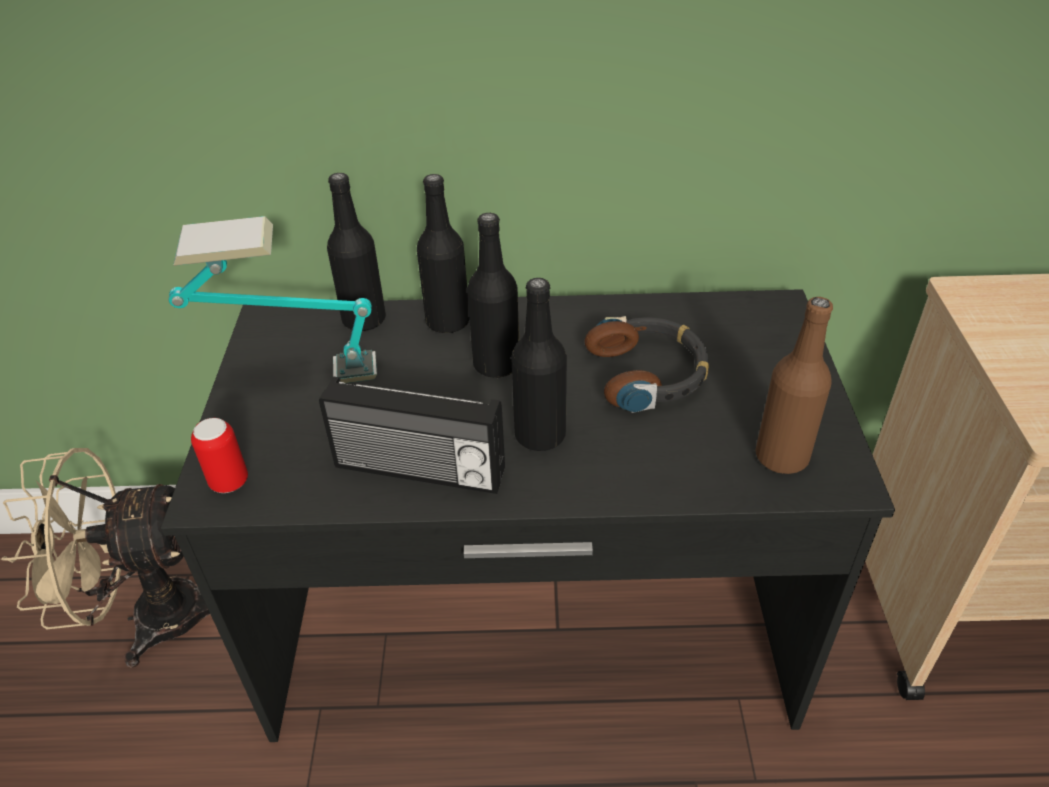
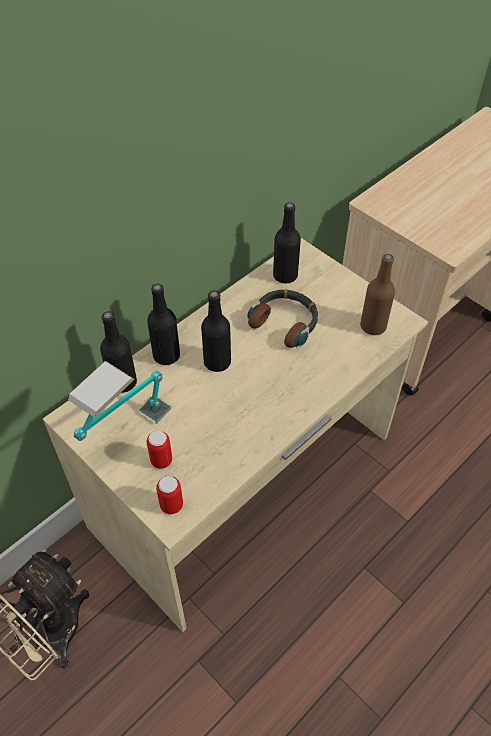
camera: 45 degrees left, 10 degrees up
black desk [161,289,895,742] -> beige desk [43,238,428,632]
radio [319,376,505,494] -> none
black bottle [511,278,567,451] -> black bottle moved to [273,202,301,284]
none -> can [147,430,172,469]

